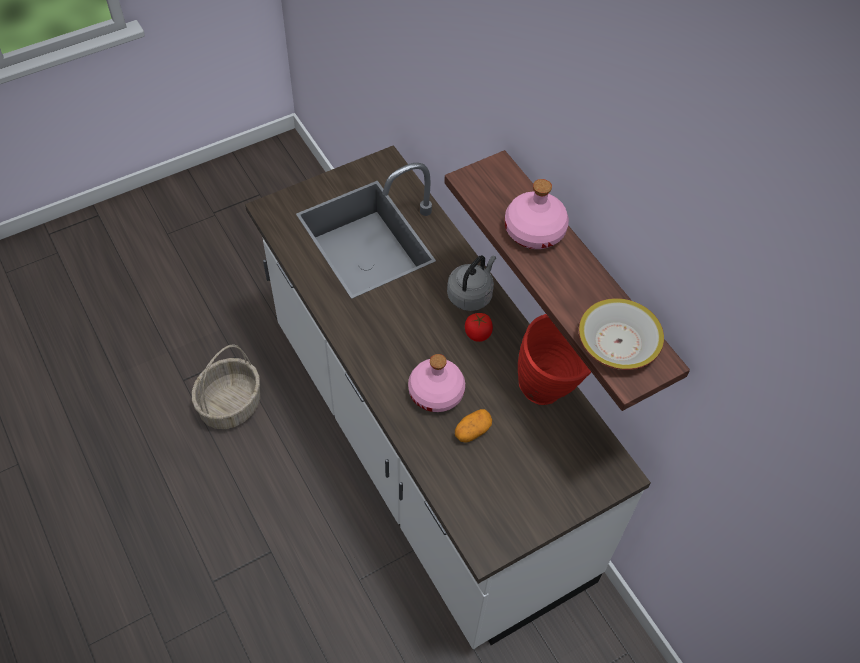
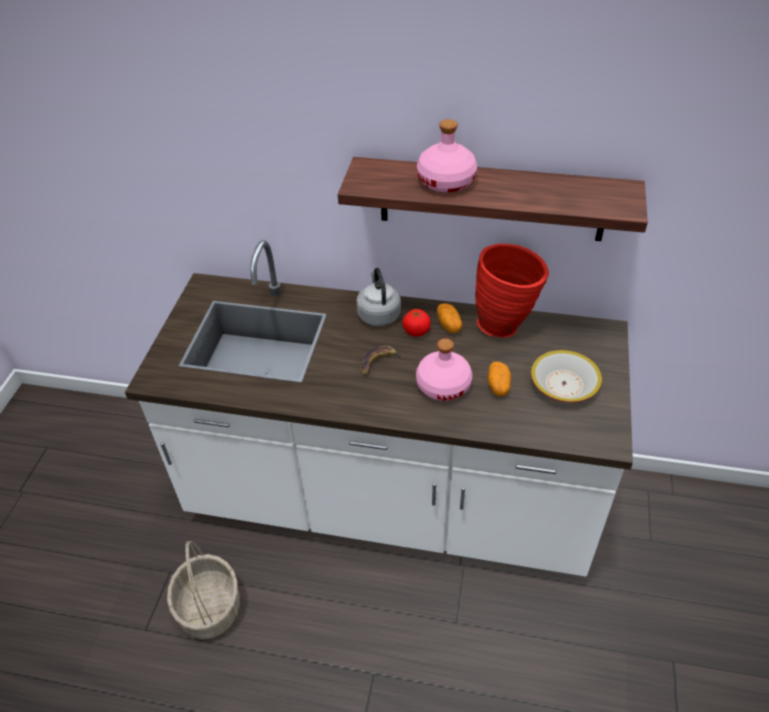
camera: 45 degrees left, 10 degrees down
bowl [579,298,664,370] -> bowl moved to [531,350,602,403]
none -> banana [361,346,403,376]
none -> potato [437,303,462,333]

